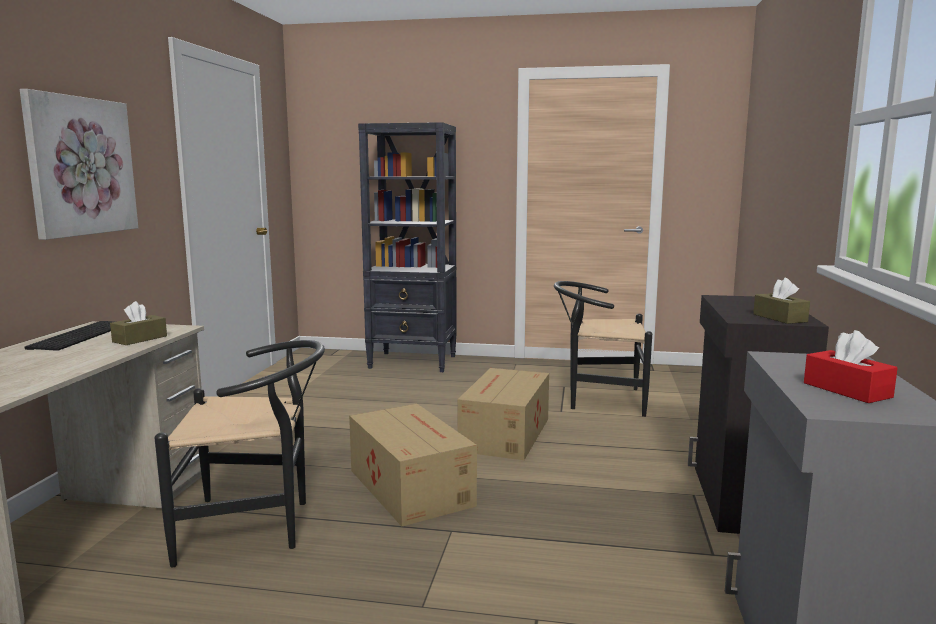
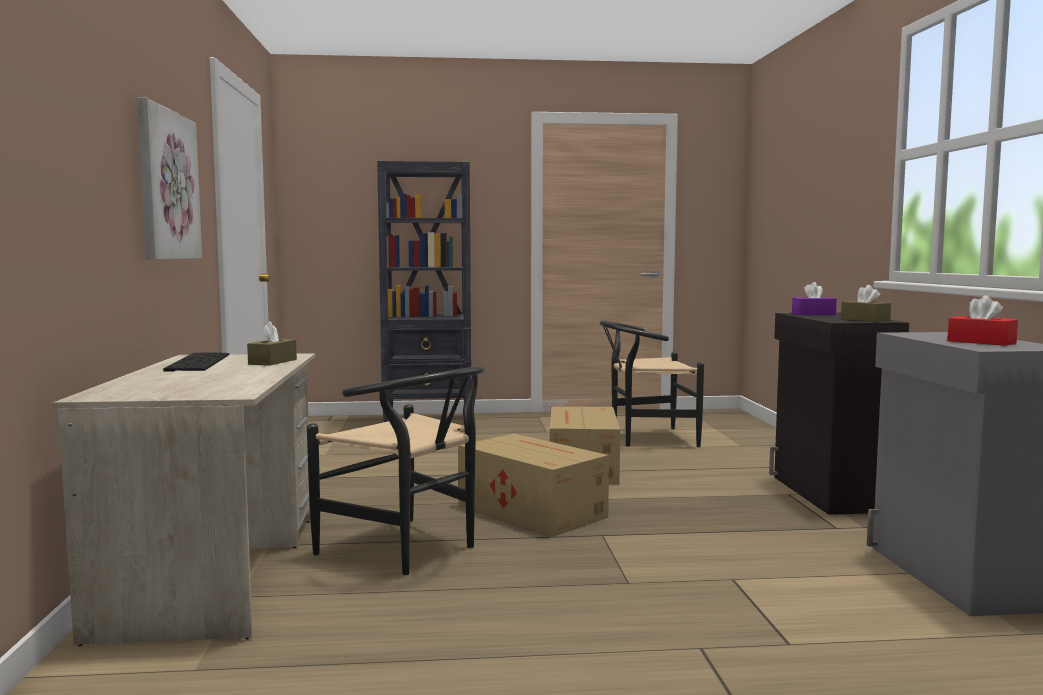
camera: 15 degrees left, 5 degrees down
black chair [155,340,325,568] -> black chair turned 60 degrees clockwise [307,366,485,575]
none -> purple tissue box [792,282,837,315]

